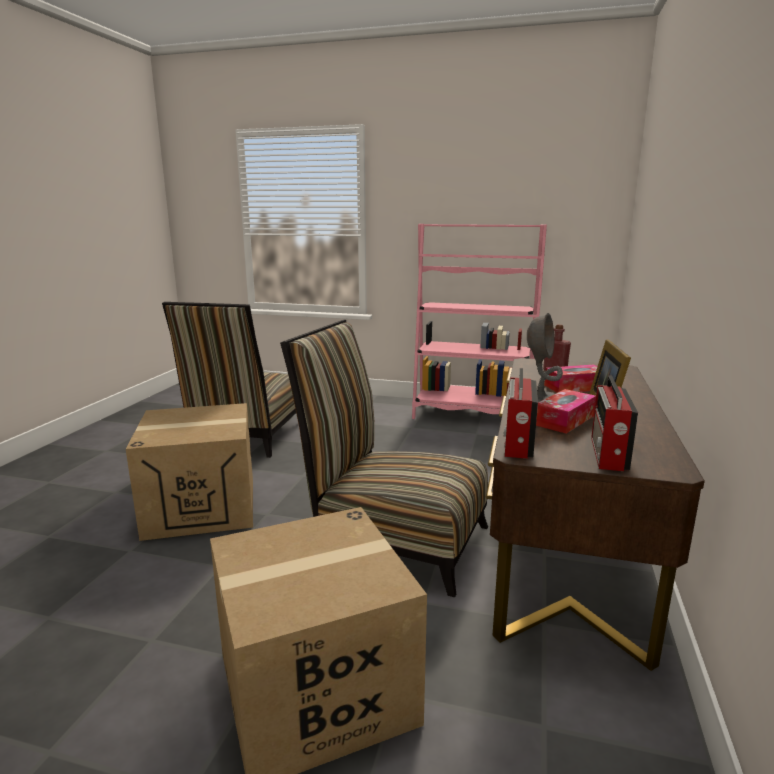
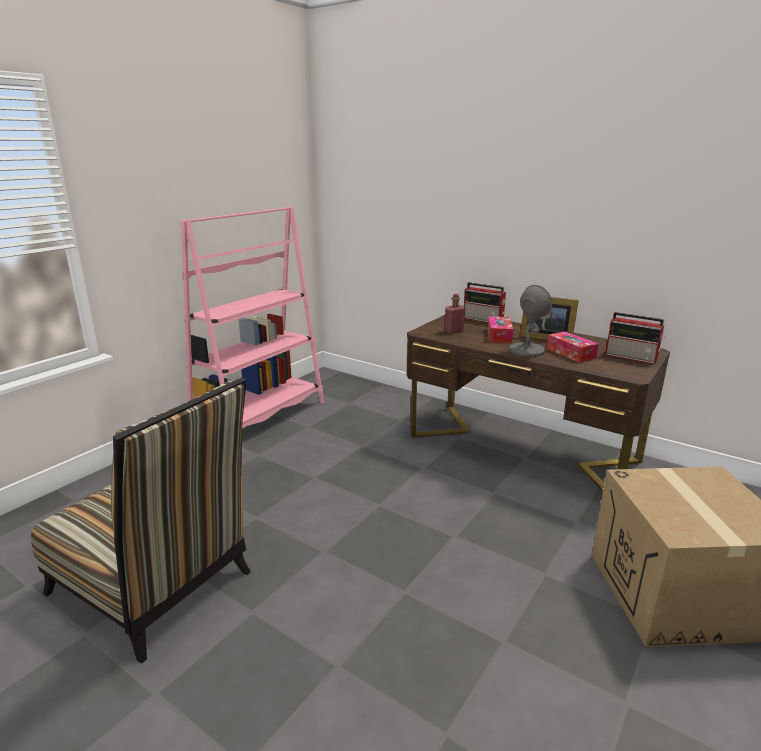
camera: 70 degrees left, 5 degrees up
cardboard box [126,403,253,541] -> none
chair [280,319,488,597] -> none
radio [504,368,538,459] -> radio moved to [464,282,506,323]

